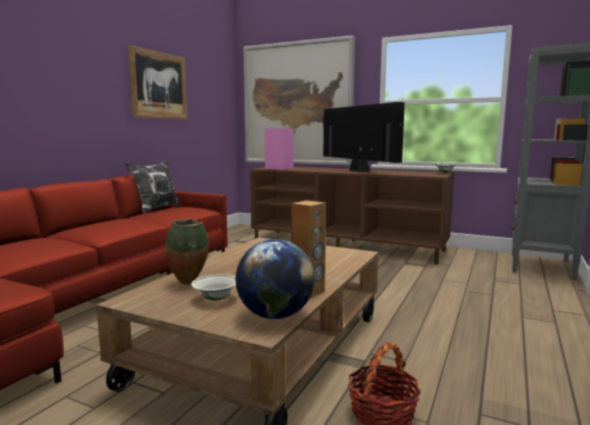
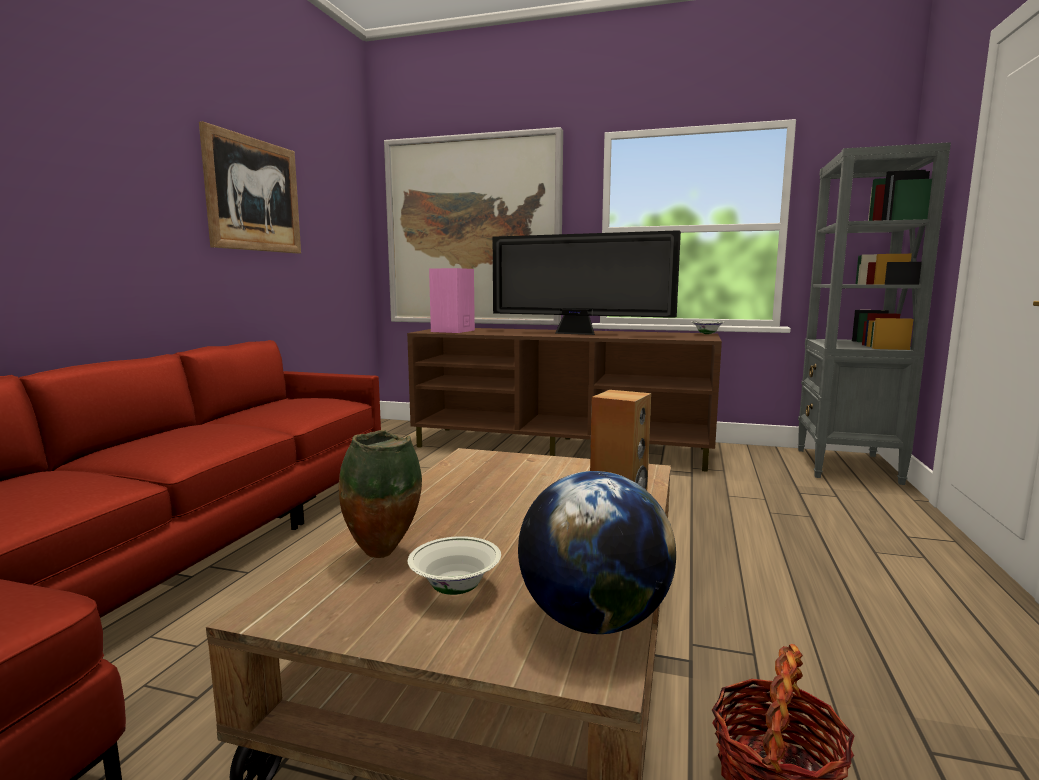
camera: 10 degrees left, 0 degrees up
pillow [125,160,181,214] -> none
television [323,102,405,172] -> television turned 150 degrees clockwise [493,230,681,335]

